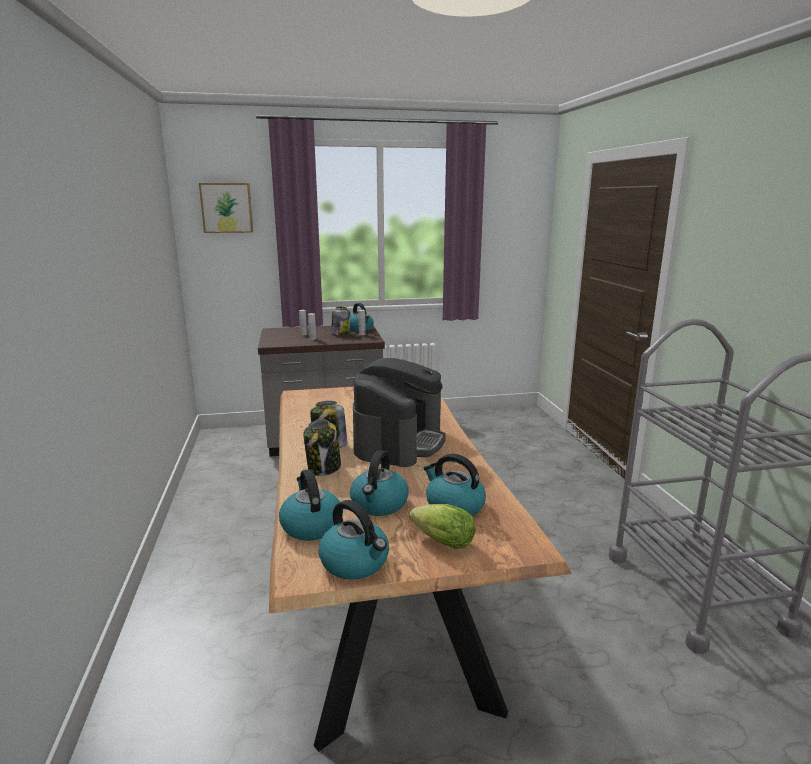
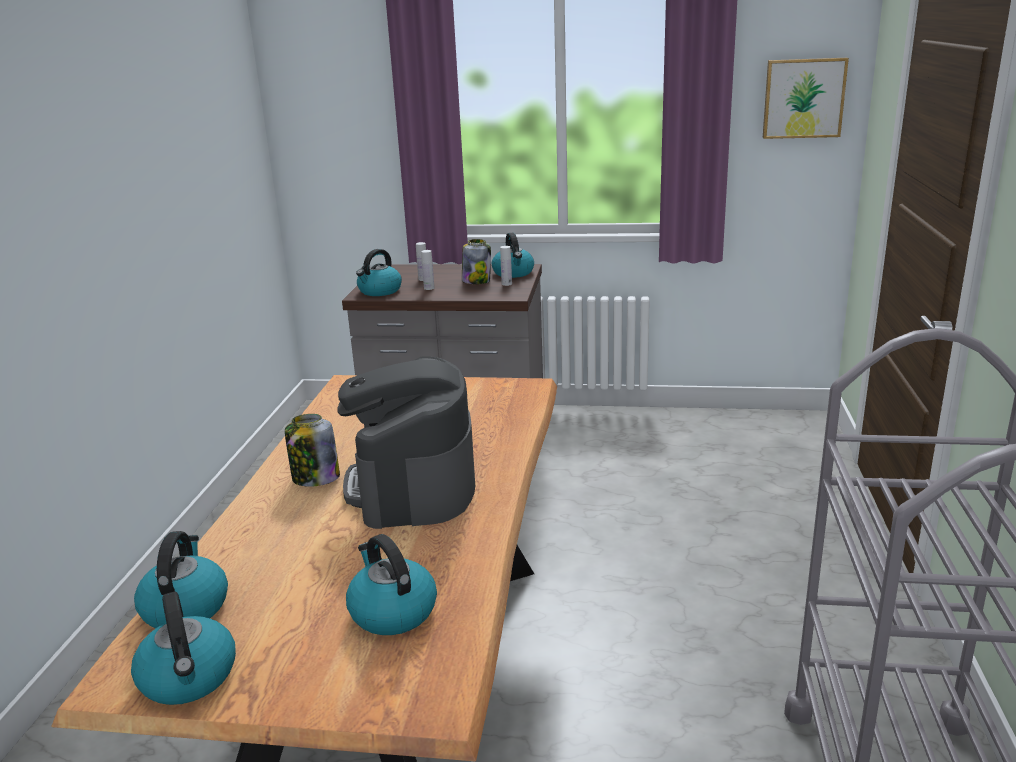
camera: 20 degrees right, 5 degrees up
picture [199,183,253,233] -> picture moved to [763,58,849,139]
jar [303,419,341,476] -> none
kettle [350,450,409,516] -> kettle moved to [356,249,402,296]
coffee machine [353,358,445,467] -> coffee machine turned 135 degrees clockwise [338,356,475,529]
lettuce [409,504,475,549] -> none

